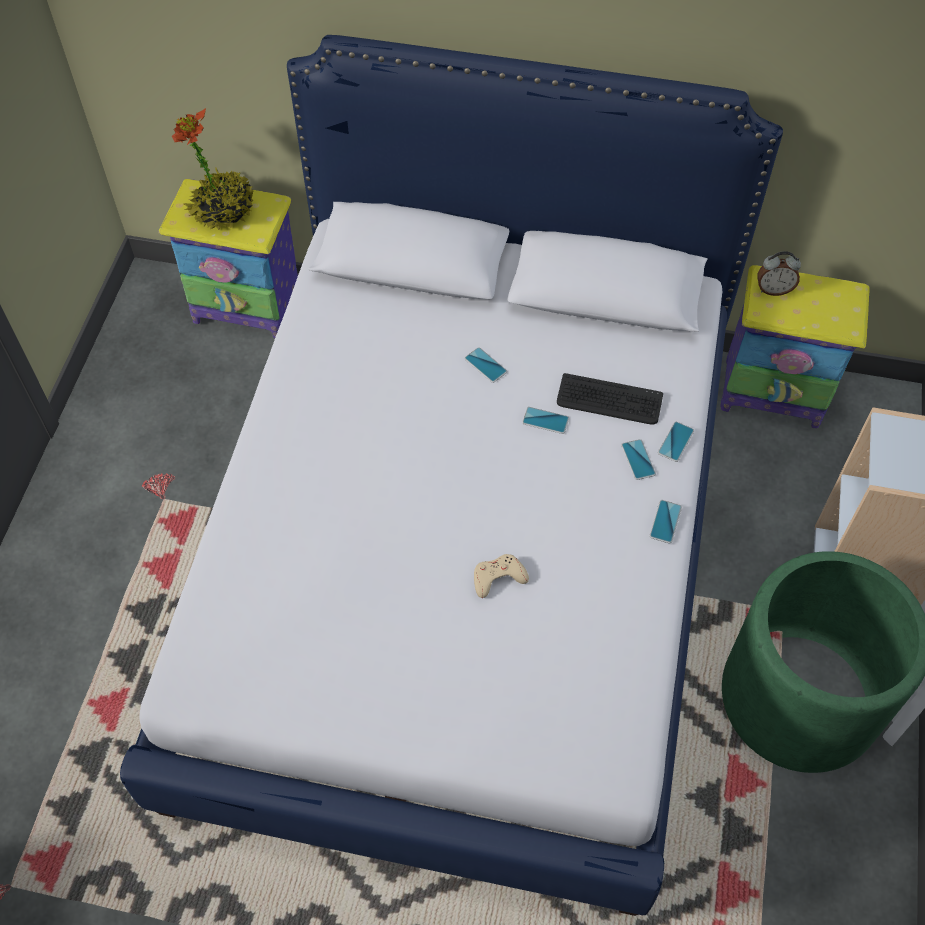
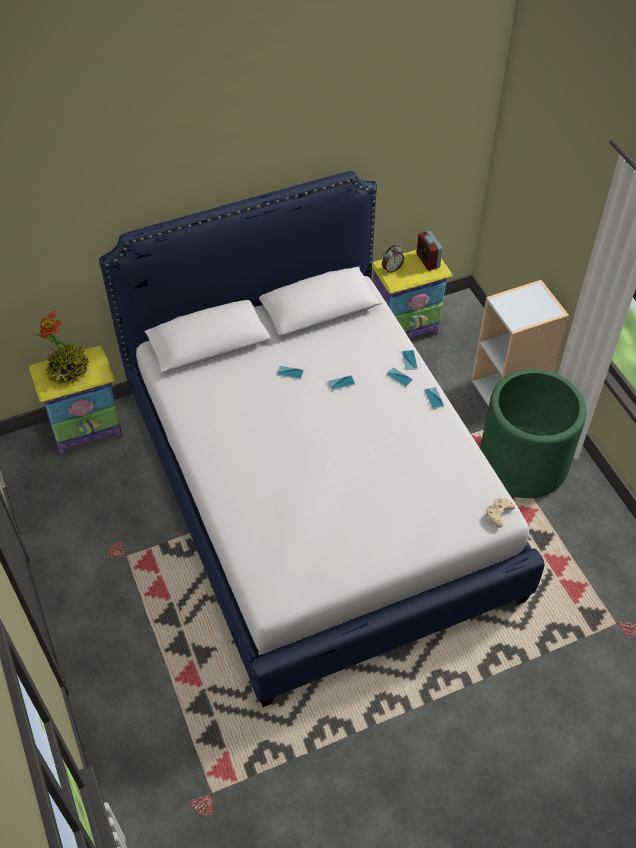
camera: 35 degrees left, 5 degrees down
beige game controller [474,554,529,598] -> beige game controller moved to [487,498,515,528]
keyboard [557,373,663,425] -> none
none -> alarm clock [417,231,442,271]

